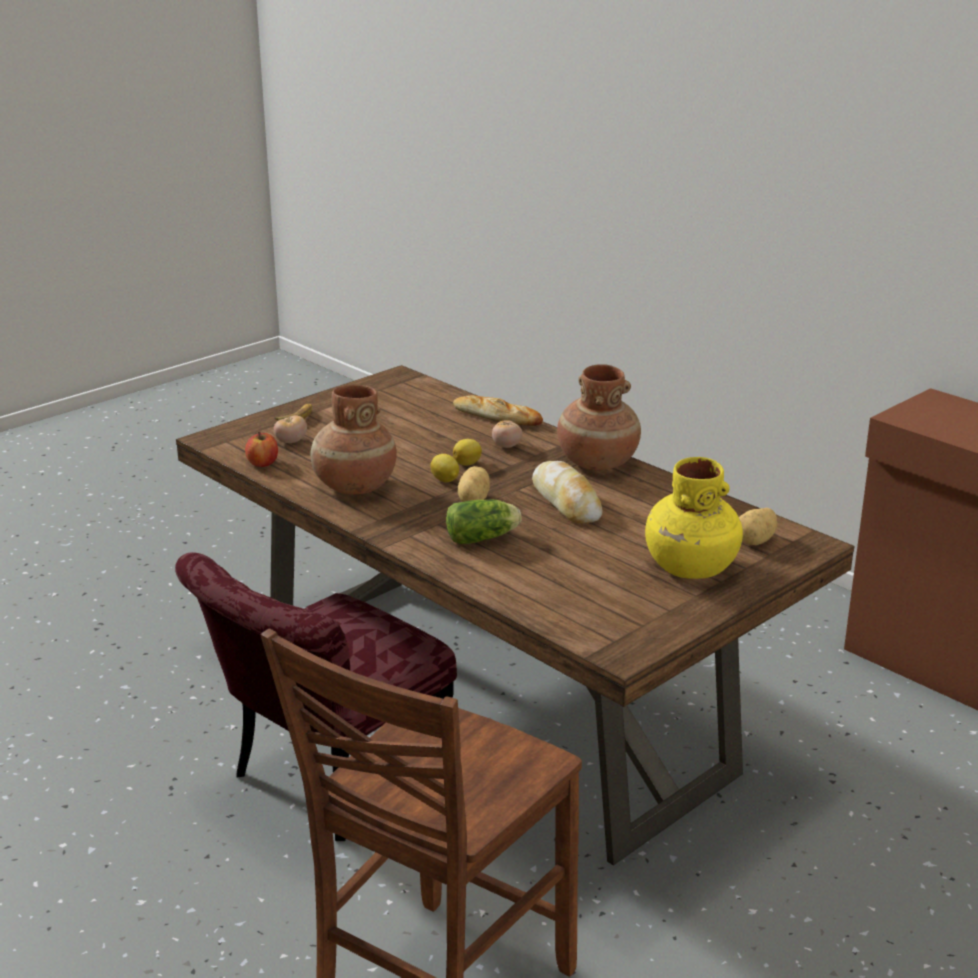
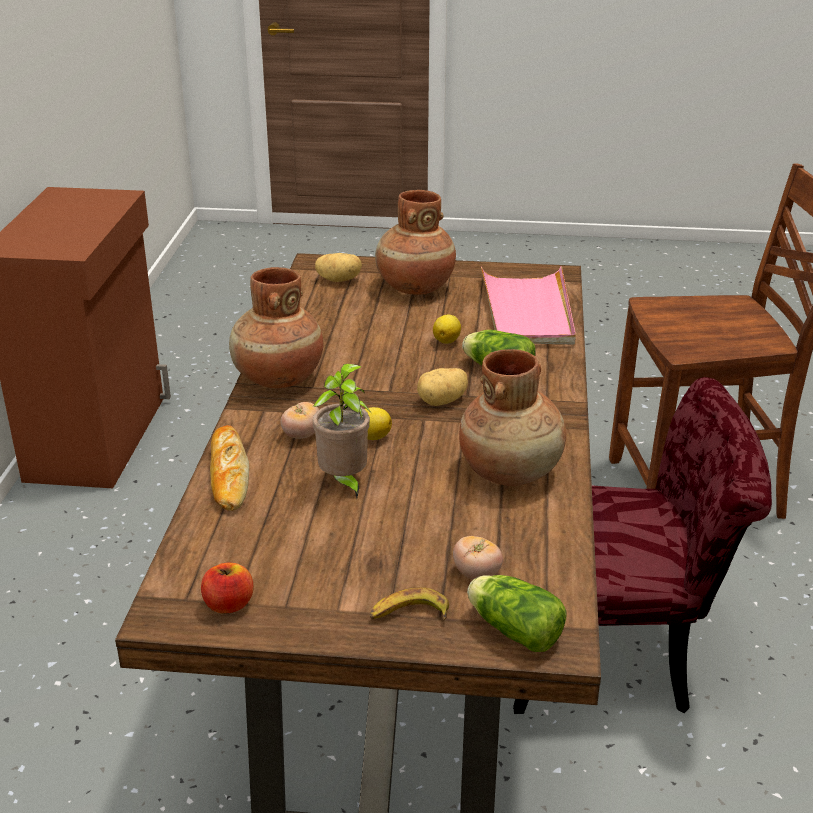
camera: 130 degrees left, 5 degrees up
apple [245,432,278,467] -> apple moved to [201,563,254,614]
lemon [430,454,459,482] -> lemon moved to [433,314,461,344]
bread [532,461,603,523] -> none
yellow vase [645,457,743,579] -> brown vase [375,190,456,295]
none -> potted plant [312,364,371,498]
none -> lettuce [467,575,567,652]
none -> pink tray [481,266,576,344]

